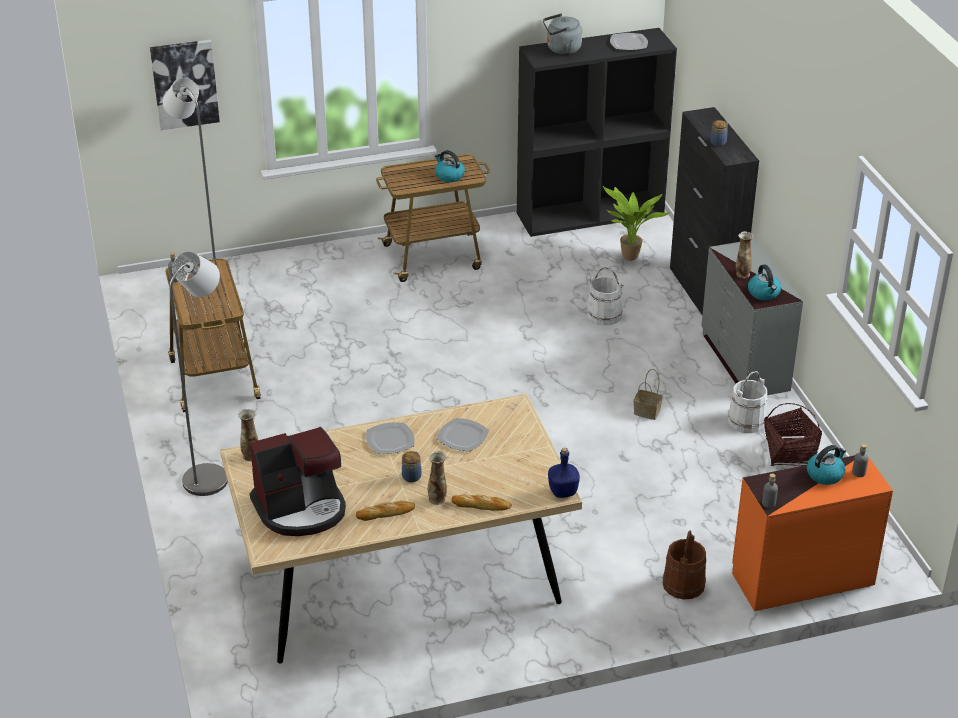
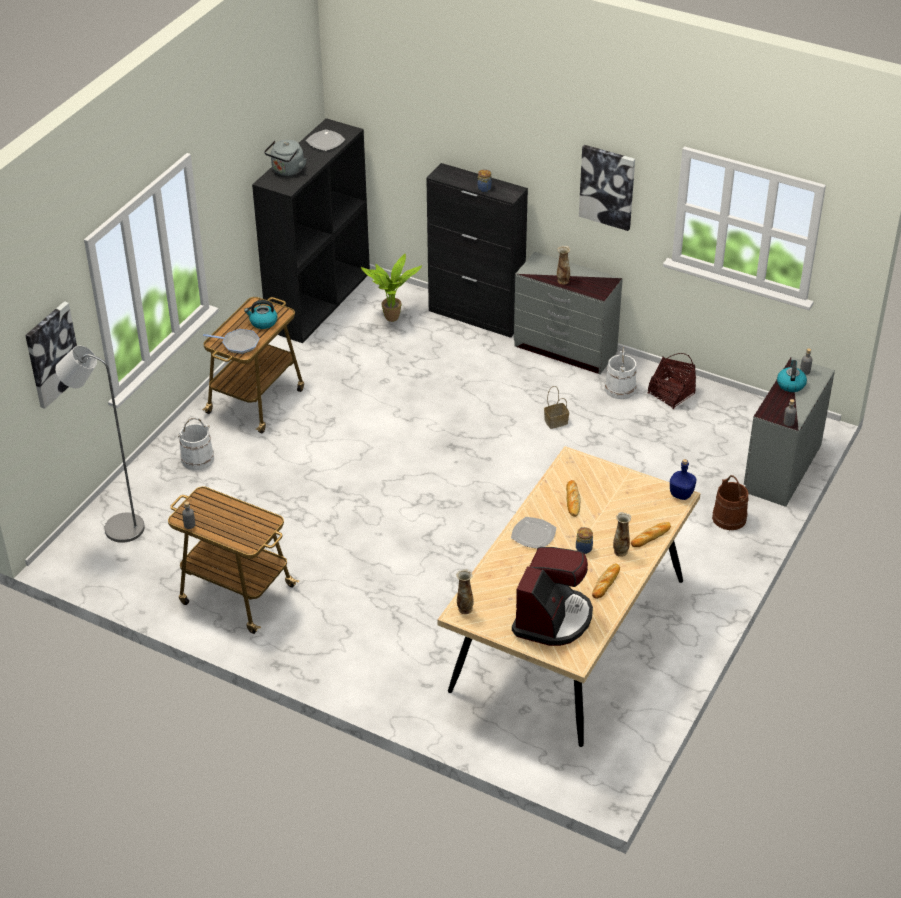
camera: 45 degrees left, 5 degrees up
grey floor lamp [170,251,228,496] -> none
plate [436,418,489,452] -> bread [566,480,580,517]
white bucket [587,267,624,325] -> white bucket moved to [177,418,214,470]
orange dresser [732,455,893,611] -> grey dresser [744,357,835,507]
kettle [748,264,781,300] -> none
none -> frying pan [203,329,260,354]
none -> picture [579,145,635,231]

